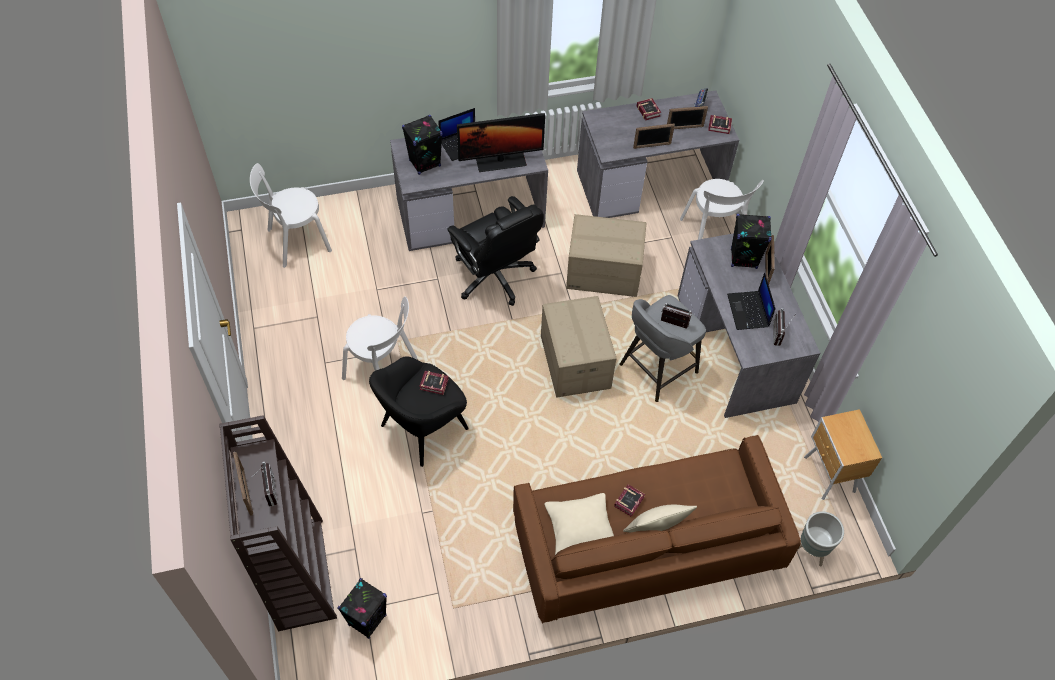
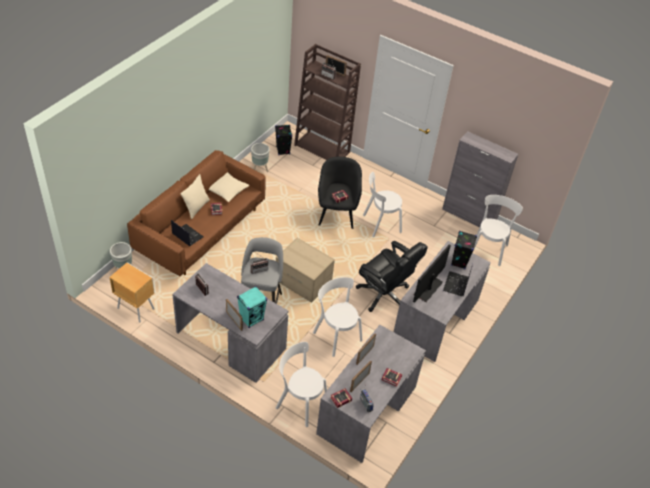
camera: 135 degrees right, 10 degrees down
black office chair [447,196,544,306] -> black office chair turned 150 degrees counterclockwise [356,241,428,312]
cardboard box [566,214,646,297] -> white chair [313,277,363,357]
laptop [727,272,776,330] -> laptop moved to [171,220,203,246]
black speaker [731,214,772,269] -> turquoise speaker [237,286,267,328]
none -> grey planter [251,143,270,172]
none -> grey cabinet [442,131,518,227]

